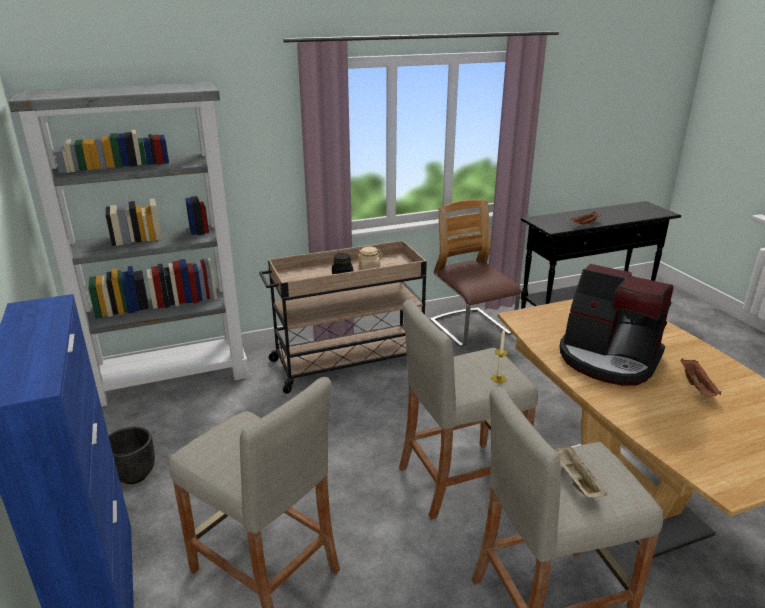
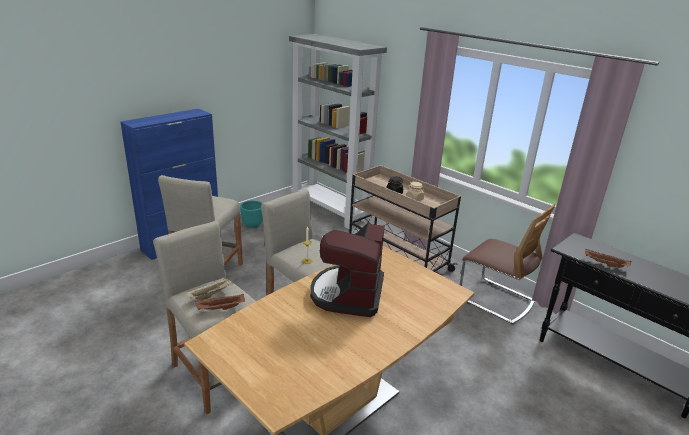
camera: 65 degrees right, 0 degrees up
black planter [109,426,155,484] -> turquoise planter [240,201,263,228]
chair [430,200,521,347] -> chair turned 90 degrees clockwise [460,204,556,325]
brown tray [680,358,721,396] -> brown tray moved to [195,294,245,310]

